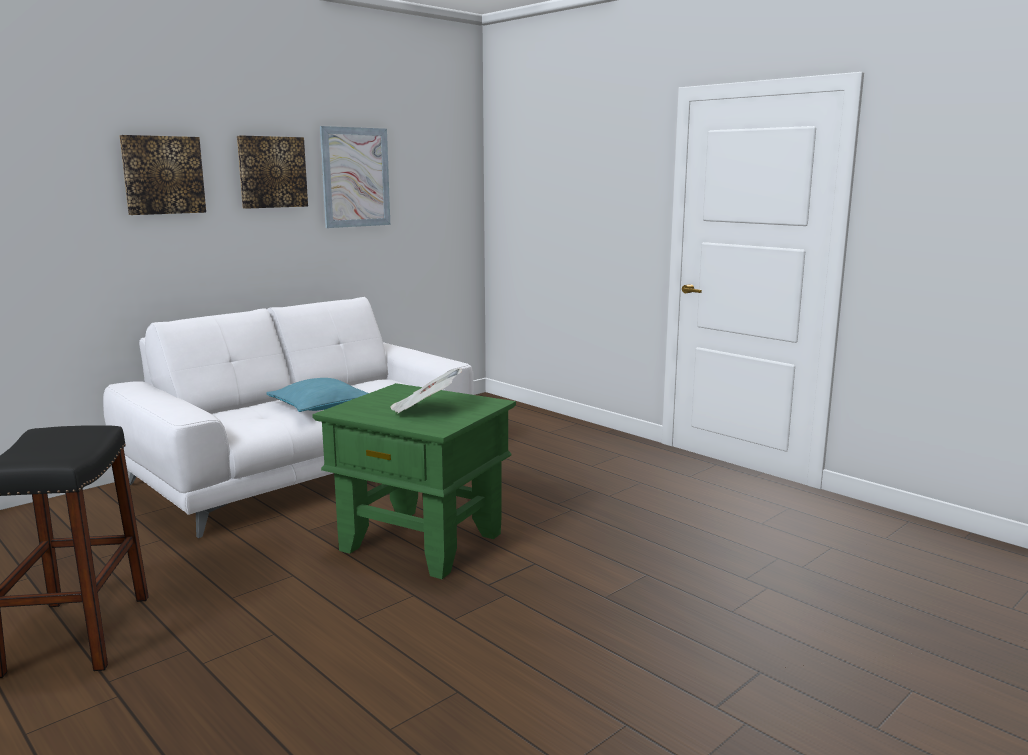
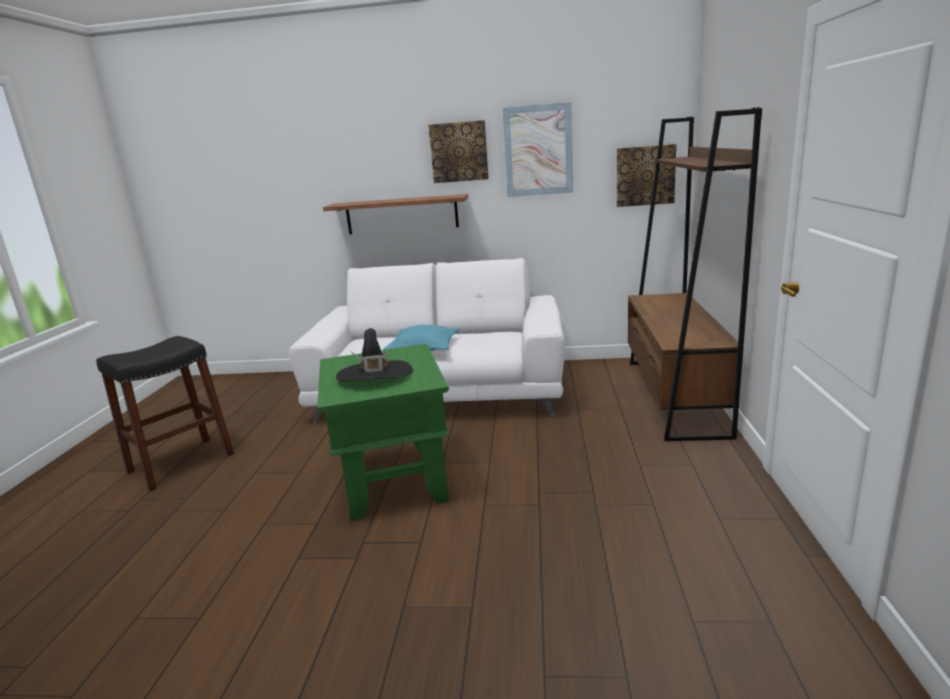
camera: 50 degrees right, 5 degrees up
picture [119,135,206,215] -> picture moved to [617,144,676,207]
newspaper [391,368,462,414] -> black hat [336,328,413,382]
none -> shelf [323,194,468,234]
none -> brown bookcase [628,107,762,441]

